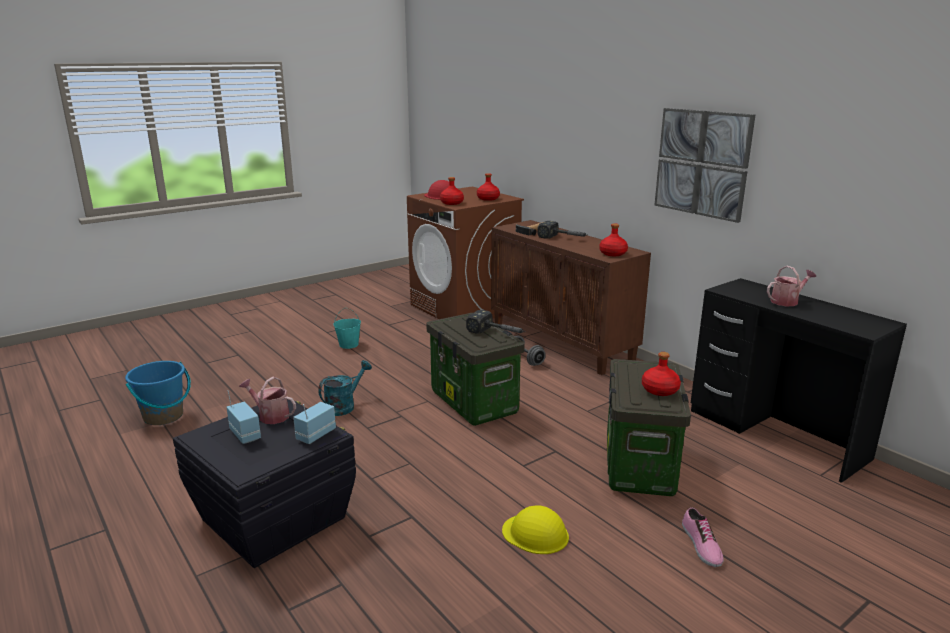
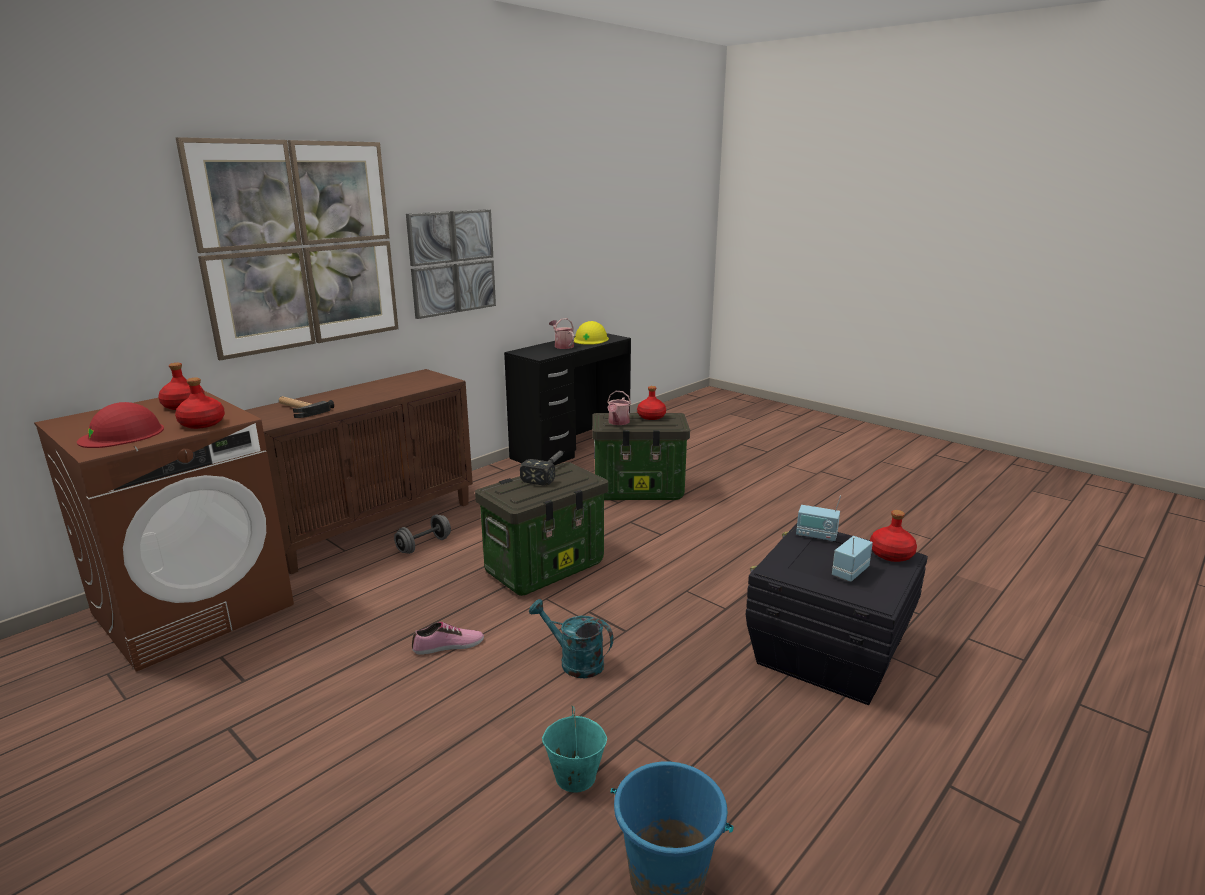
camera: 100 degrees left, 0 degrees up
watering can [239,377,296,424] -> watering can moved to [607,391,631,425]
turquoise bucket [333,308,361,349] -> turquoise bucket moved to [542,705,607,793]
yellow hard hat [502,505,569,554] -> yellow hard hat moved to [574,321,609,345]
hammer [538,221,586,239] -> none
red bottle [599,224,628,256] -> red bottle moved to [870,510,917,562]
shoe [682,507,724,567] -> shoe moved to [412,622,484,655]
none -> picture [176,137,399,361]

